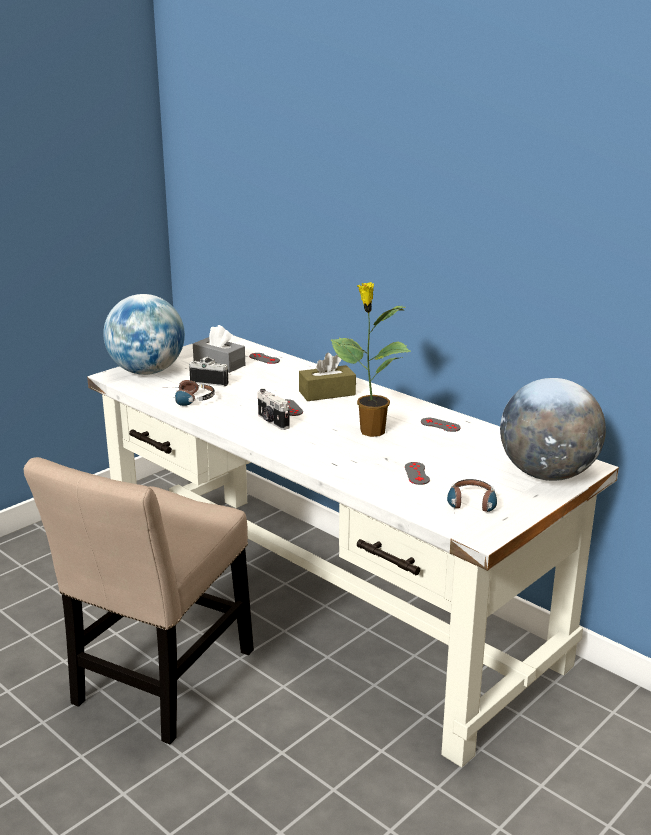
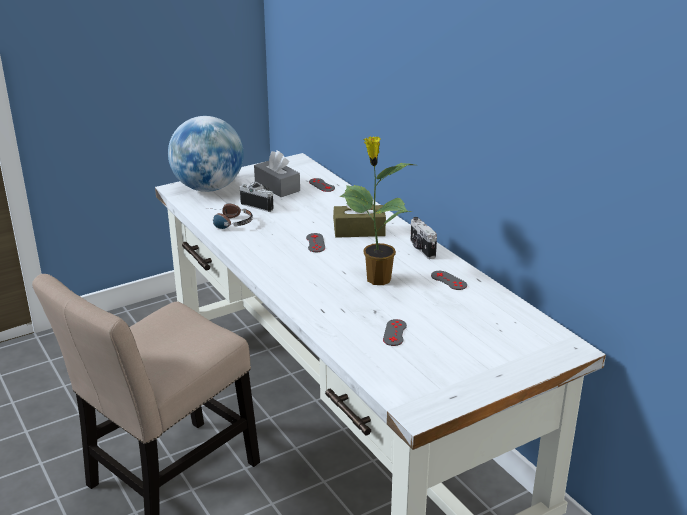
camera: 15 degrees right, 5 degrees up
camera [258,389,290,430] -> camera moved to [410,217,437,259]
headphones [447,479,497,512] -> none
globe [500,378,606,481] -> none

